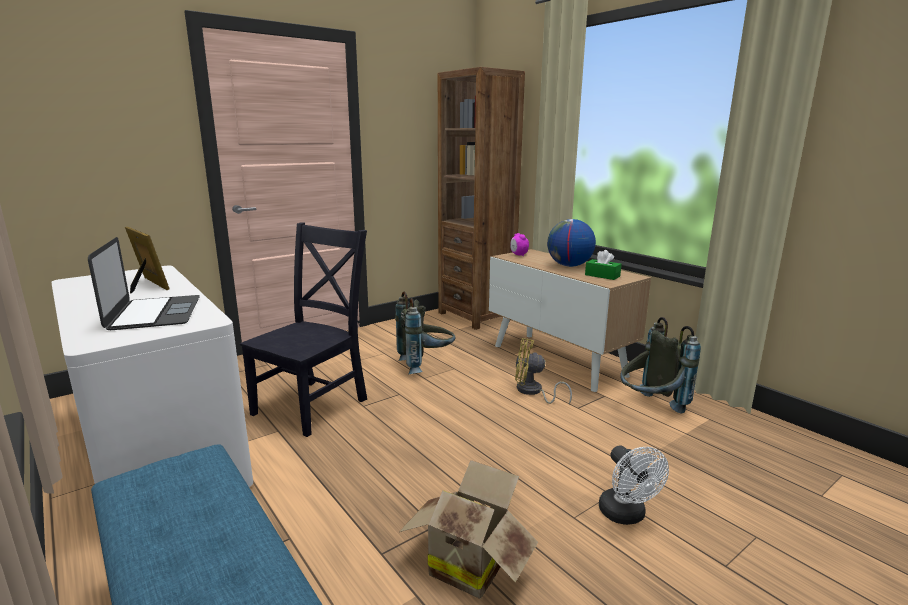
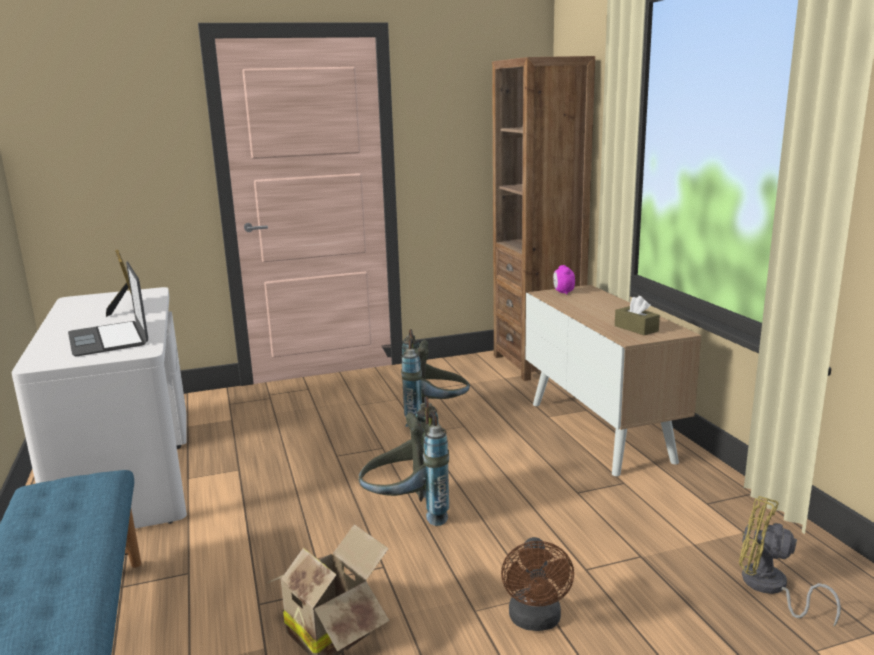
camera: 20 degrees right, 0 degrees up
laptop [88,237,200,330] -> laptop turned 150 degrees clockwise [68,261,148,356]
black chair [240,222,367,437] -> none
yellow fan [515,338,572,404] -> yellow fan moved to [739,496,841,626]
globe [547,219,596,267] -> none
green tissue box [585,250,622,280] -> brown tissue box [615,296,660,335]
white fan [599,445,669,525] -> brown fan [501,537,574,631]
grey backpack [620,317,701,413] -> grey backpack moved to [358,397,449,526]

